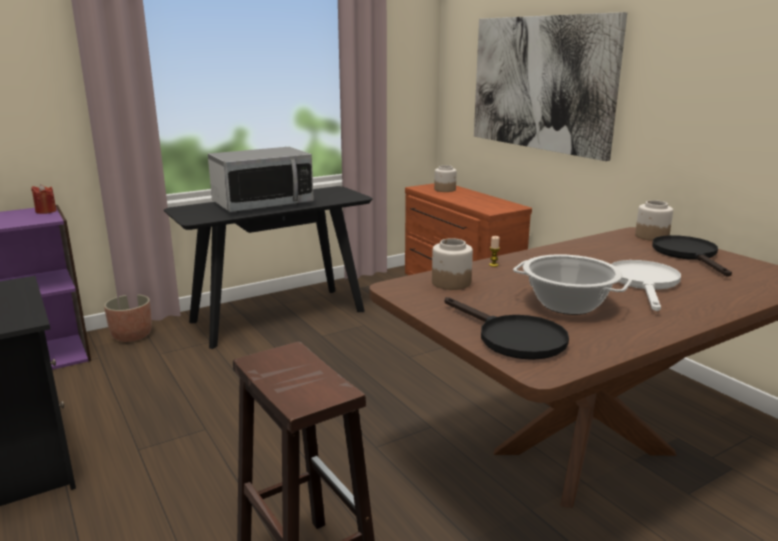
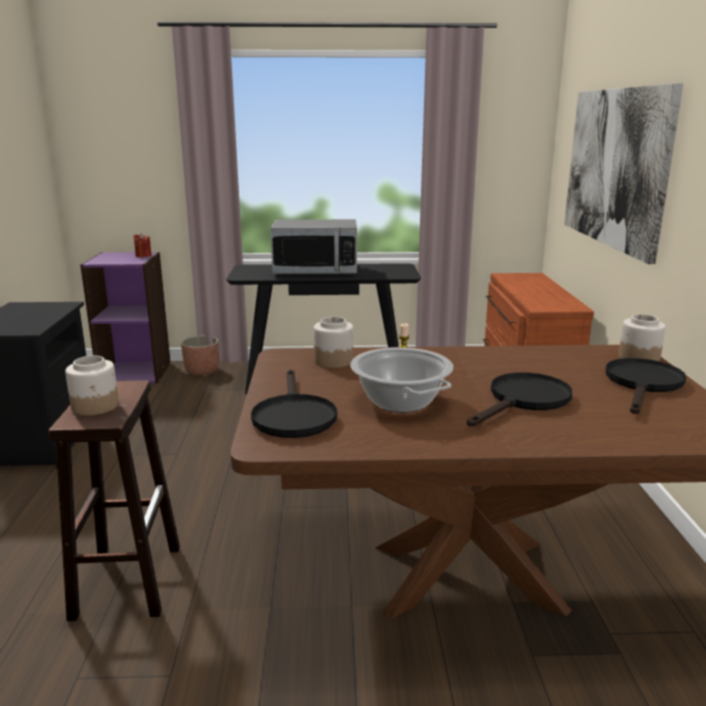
camera: 30 degrees right, 0 degrees up
jar [434,165,457,192] -> jar moved to [65,356,119,416]
white frying pan [612,260,681,311] -> black frying pan [467,372,572,426]

